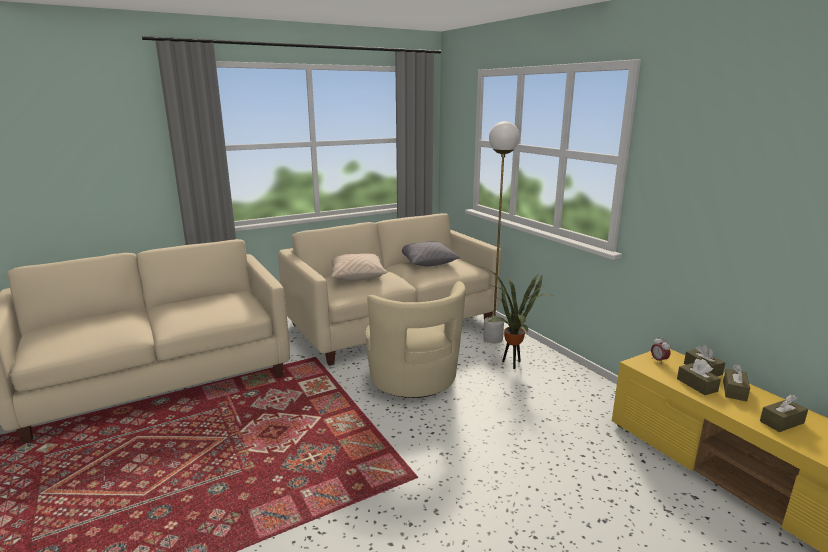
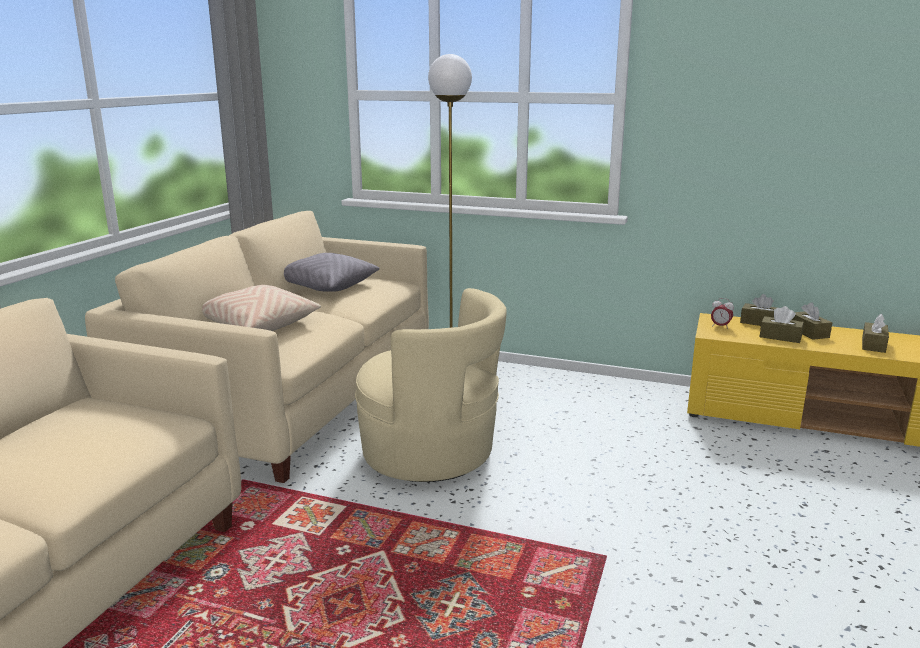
camera: 40 degrees left, 0 degrees up
potted plant [482,267,554,369] -> none

